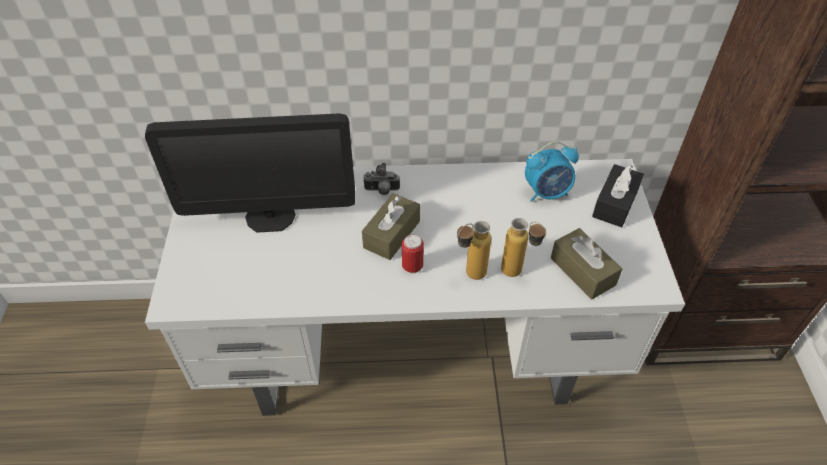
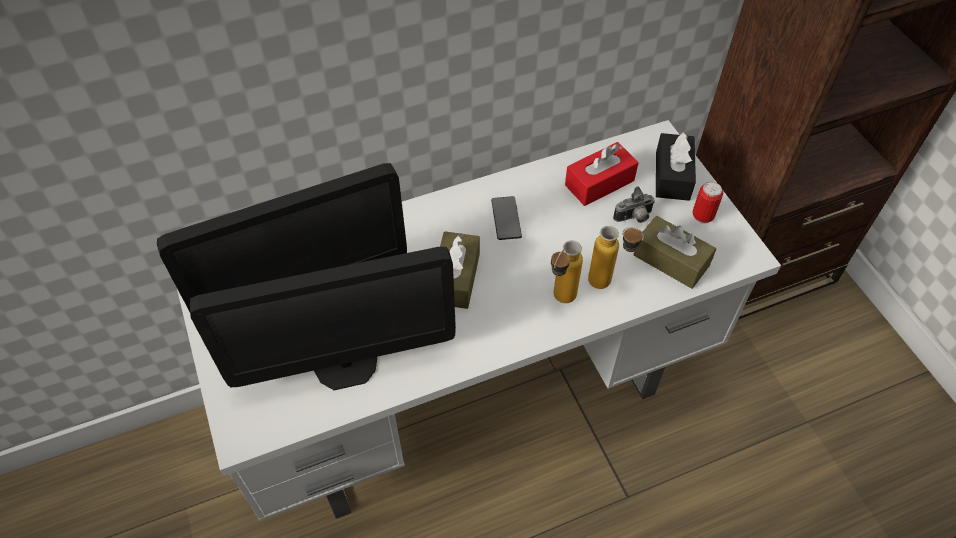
camera: 20 degrees left, 5 degrees up
camera [363,163,400,195] -> camera moved to [613,187,655,223]
can [401,234,424,274] -> can moved to [692,182,723,224]
alarm clock [525,141,579,202] -> red tissue box [565,142,639,206]
none -> monitor [190,247,456,390]
none -> phone [491,196,522,240]

